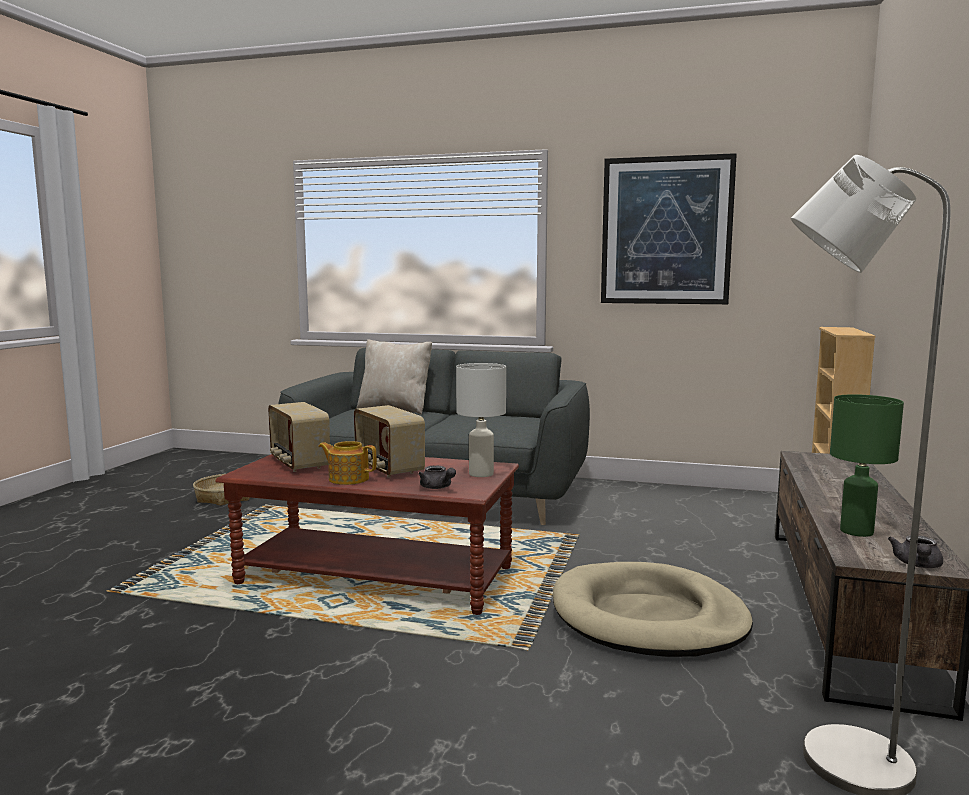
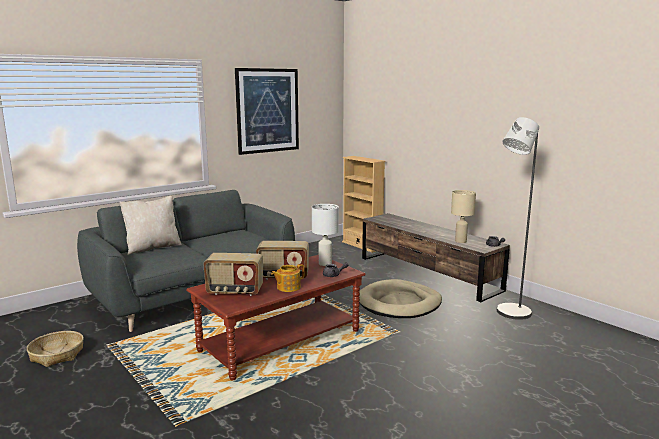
camera: 55 degrees left, 5 degrees up
green table lamp [830,394,904,537] -> beige table lamp [451,190,476,243]

